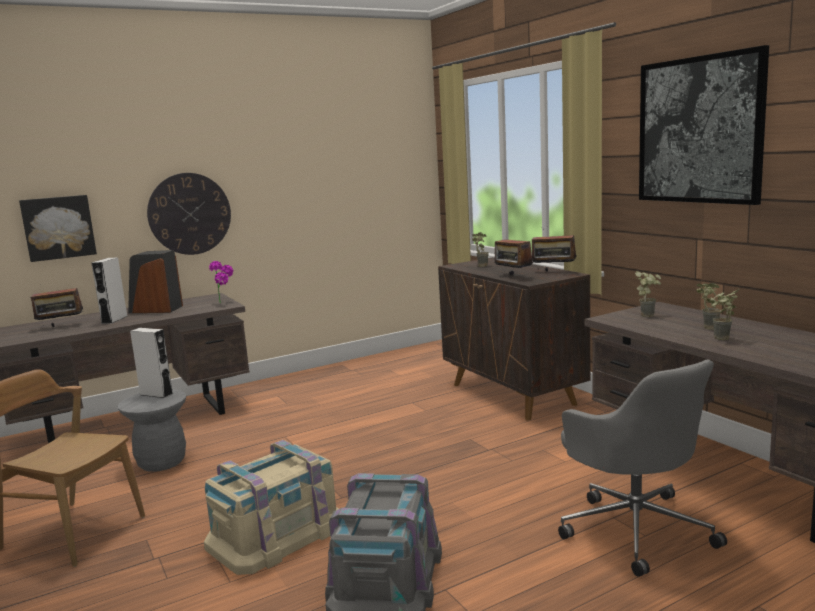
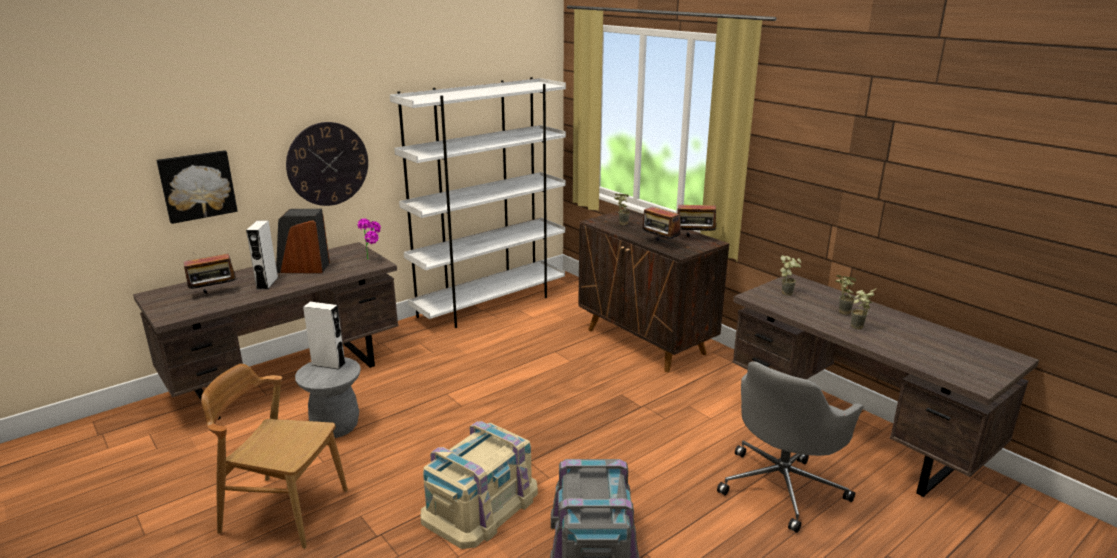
camera: 10 degrees left, 10 degrees up
grey office chair [558,359,727,577] -> grey office chair turned 75 degrees clockwise [717,361,864,533]
picture [639,45,769,205] -> none
none -> white bookcase [390,77,566,328]

